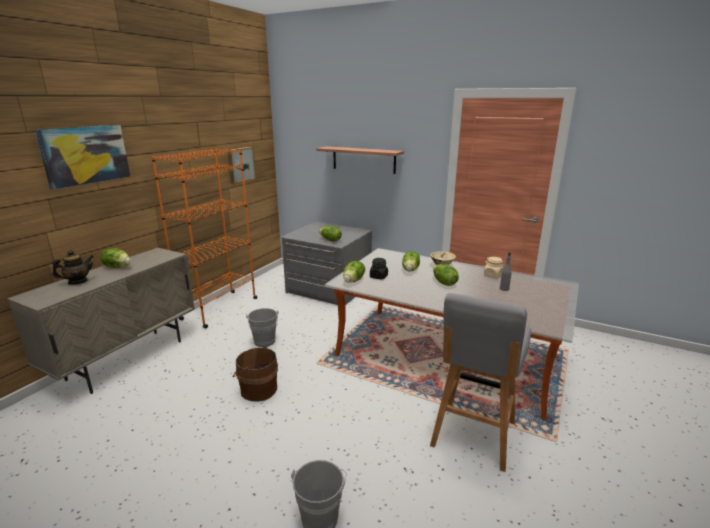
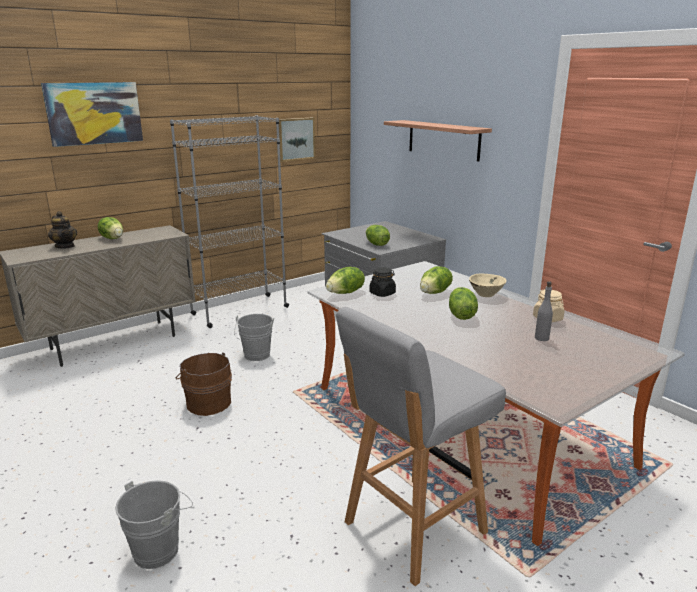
camera: 25 degrees right, 0 degrees up
teapot [52,250,94,285] -> teapot turned 60 degrees clockwise [48,211,77,248]
orange bookcase [152,148,258,328] -> grey bookcase [170,115,289,328]

